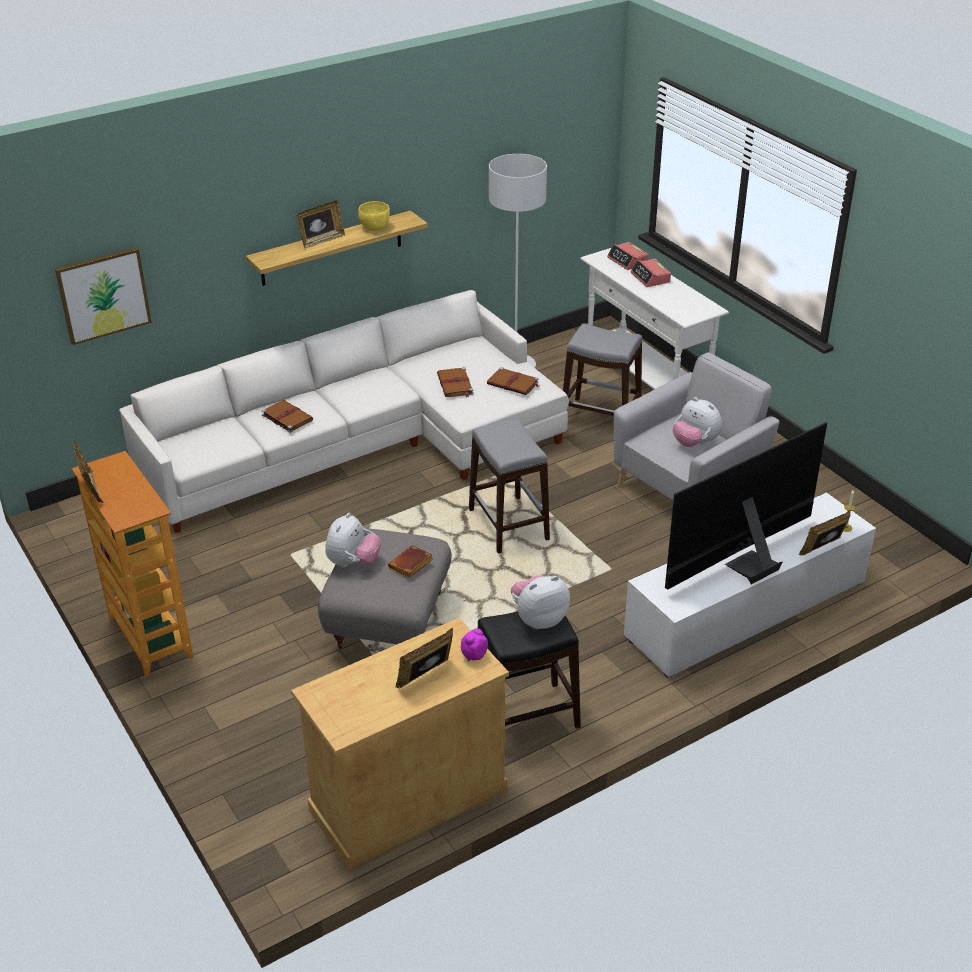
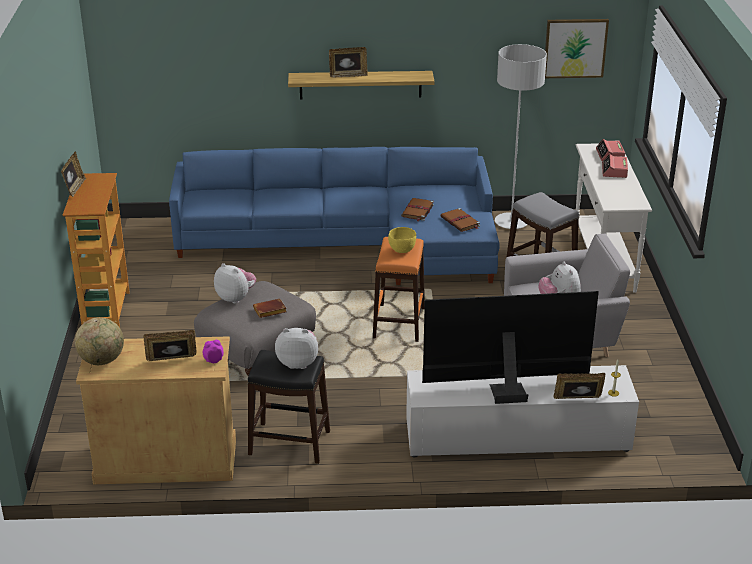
camera: 30 degrees right, 5 degrees down
picture [55,247,152,345] -> picture moved to [545,19,609,78]
white sofa [120,290,569,533] -> blue sofa [169,147,500,285]
brown book [262,400,313,433] -> none
plush toy [325,513,381,567] -> plush toy turned 105 degrees counterclockwise [214,263,256,303]
yellow bowl [358,201,390,231] -> yellow bowl moved to [388,227,416,253]
grey stool [469,419,550,554] -> orange stool [373,237,425,342]
none -> globe [75,317,124,365]

